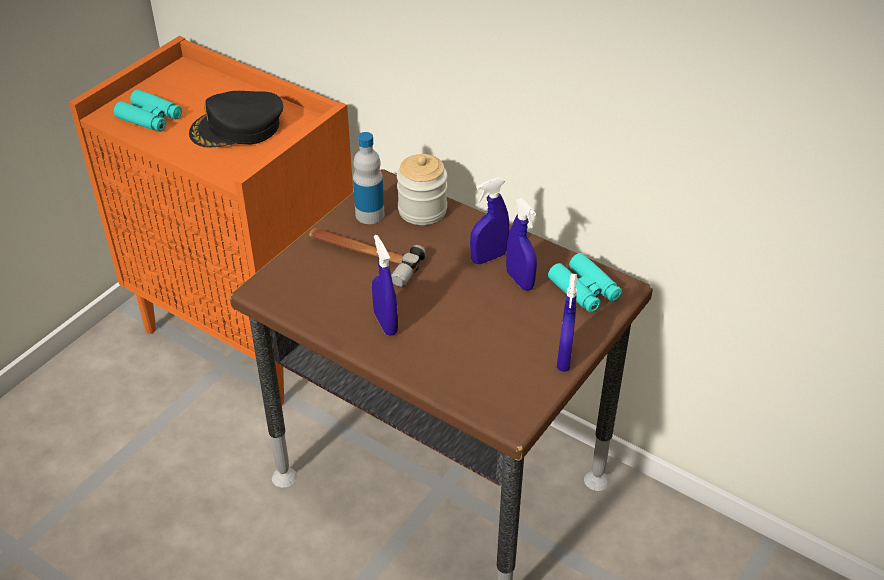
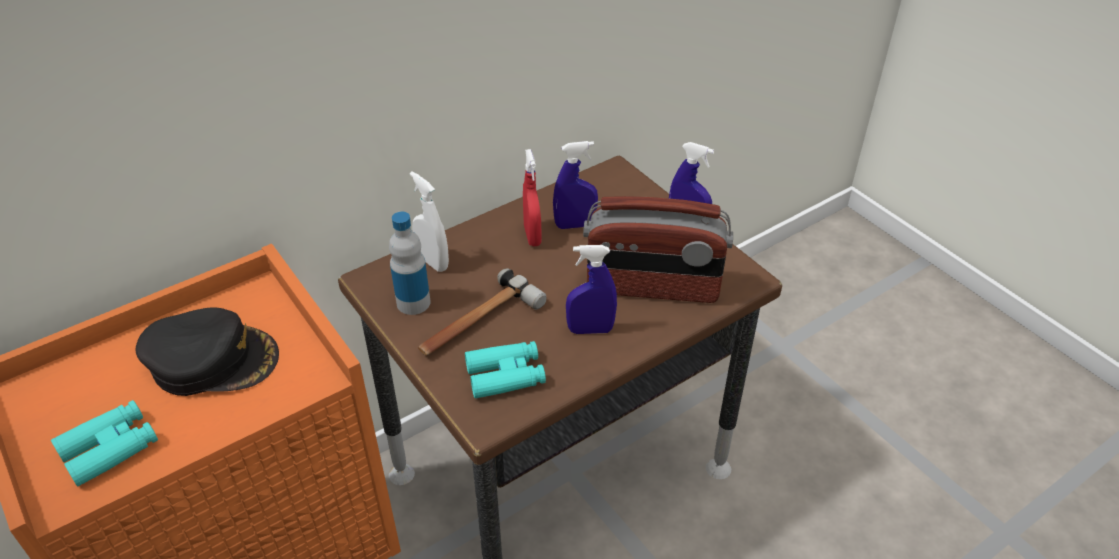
camera: 70 degrees left, 0 degrees up
black cap [189,91,283,147] -> black cap turned 90 degrees counterclockwise [136,307,279,396]
jar [397,154,447,225] -> white spray bottle [410,171,449,272]
blue spray bottle [470,177,509,264] -> red spray bottle [523,149,542,246]
turquoise binoculars [548,253,622,312] -> turquoise binoculars moved to [465,341,546,399]
none -> radio [583,196,733,303]

